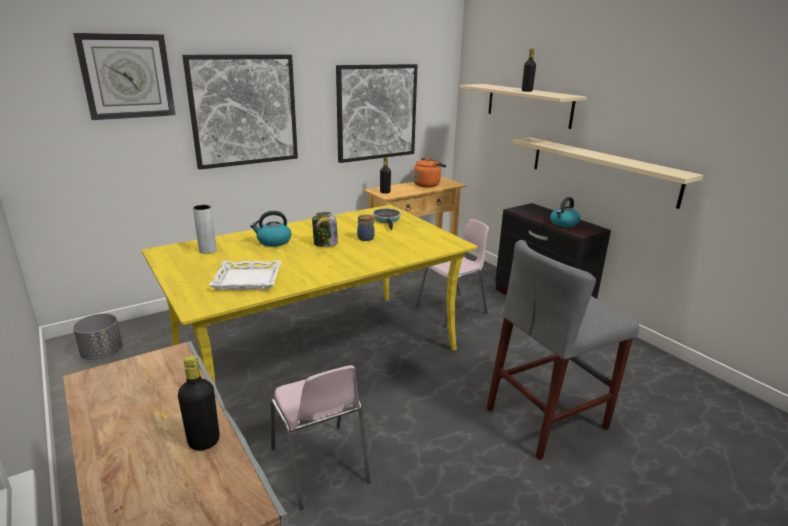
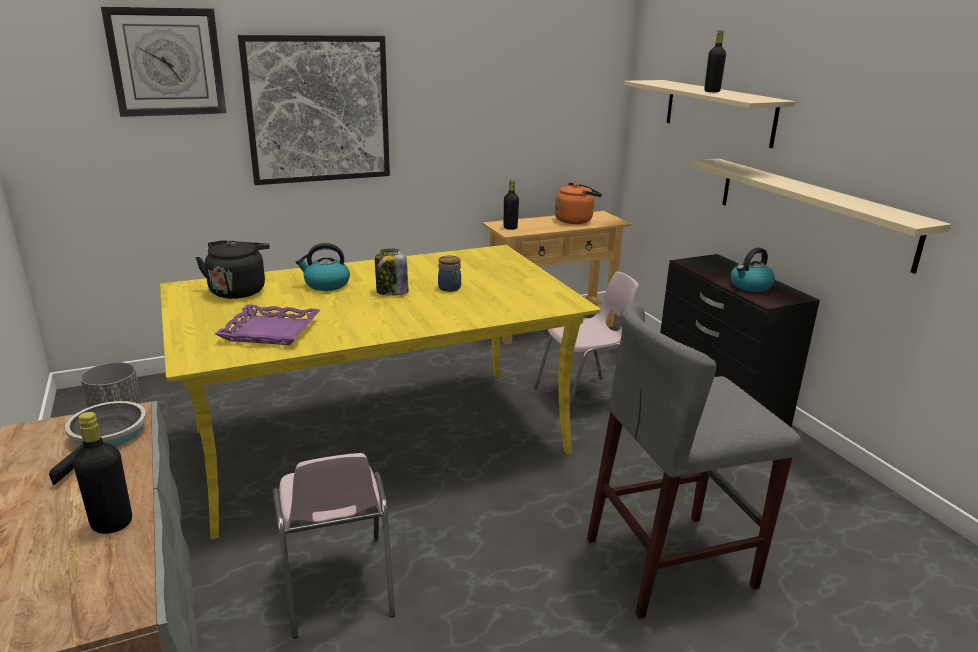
camera: 10 degrees right, 0 degrees up
grey vase [193,205,217,254] -> black kettle [195,241,270,299]
white tray [208,260,282,290] -> purple tray [215,304,320,345]
picture [336,64,418,163] -> none
frying pan [372,208,401,230] -> frying pan moved to [49,401,147,485]

